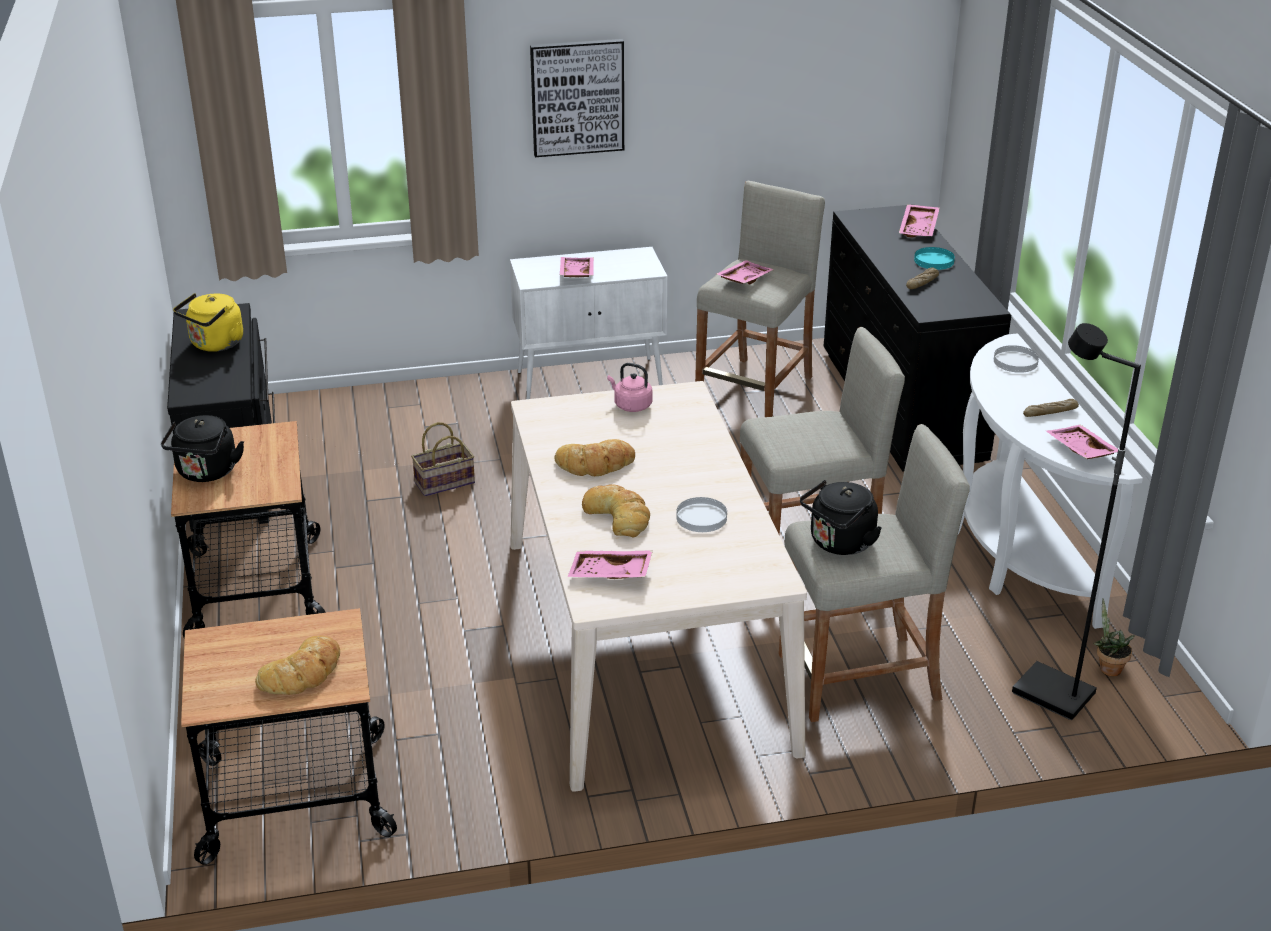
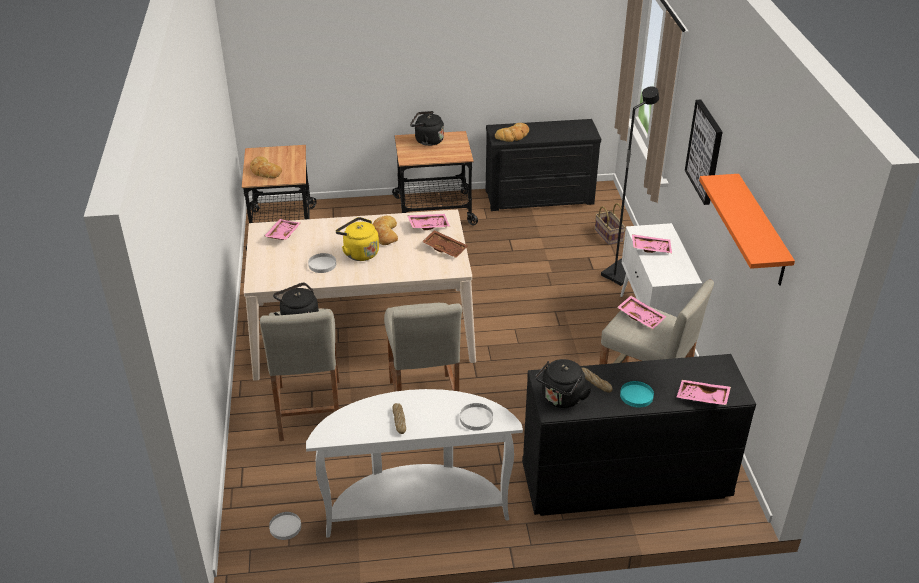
camera: 95 degrees right, 5 degrees up
yellow kettle [173,293,243,352] -> yellow kettle moved to [336,217,379,261]
basket [411,422,475,496] -> basket moved to [595,203,625,245]
bread [582,484,650,537] -> bread moved to [495,123,529,142]
pink kettle [607,363,652,412] -> brown tray [422,230,468,258]
black floor lamp [1012,323,1141,720] -> black floor lamp moved to [601,87,659,286]
pink tray [1046,425,1118,459] -> pink tray moved to [407,214,450,230]
potted plant [1093,599,1134,676] -> white plate [269,512,301,540]
none -> black kettle [536,359,592,408]
none -> orange shelf [699,174,795,286]

